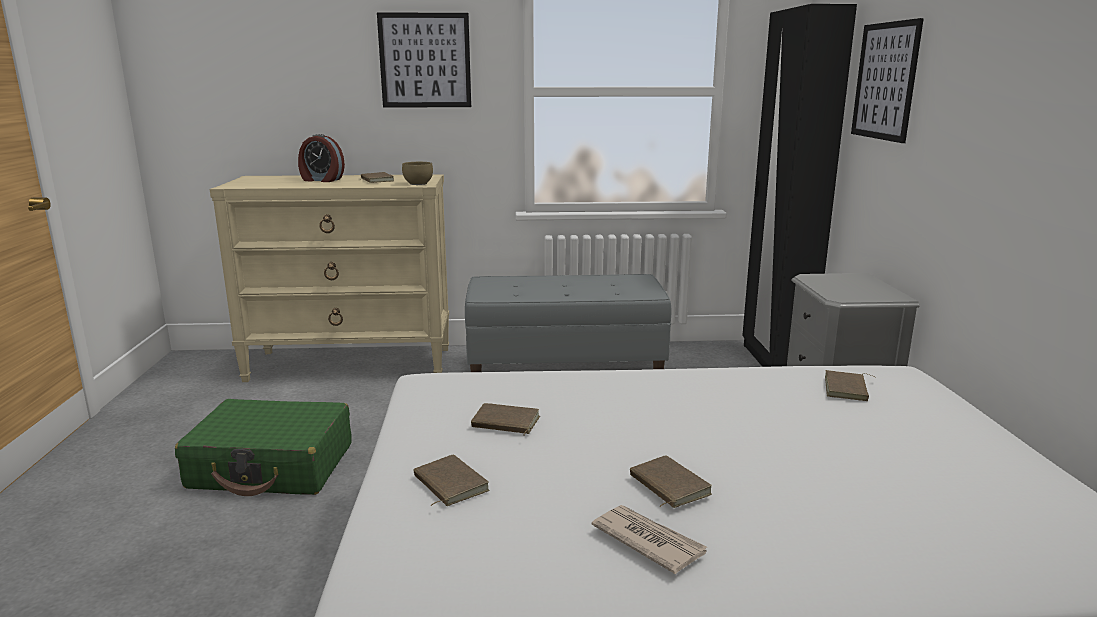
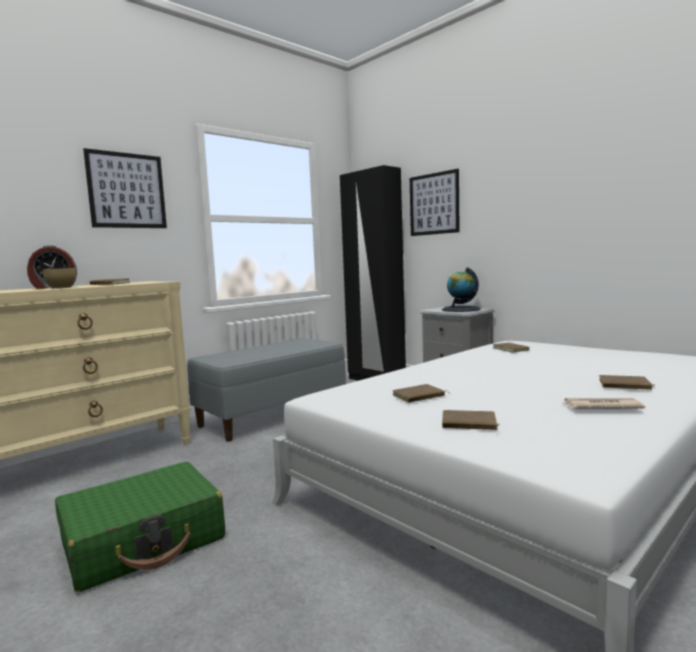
camera: 40 degrees left, 10 degrees down
brown bowl [402,162,433,185] -> brown bowl moved to [43,268,77,289]
brown book [630,455,712,508] -> brown book moved to [599,375,655,390]
none -> globe [442,267,481,312]

